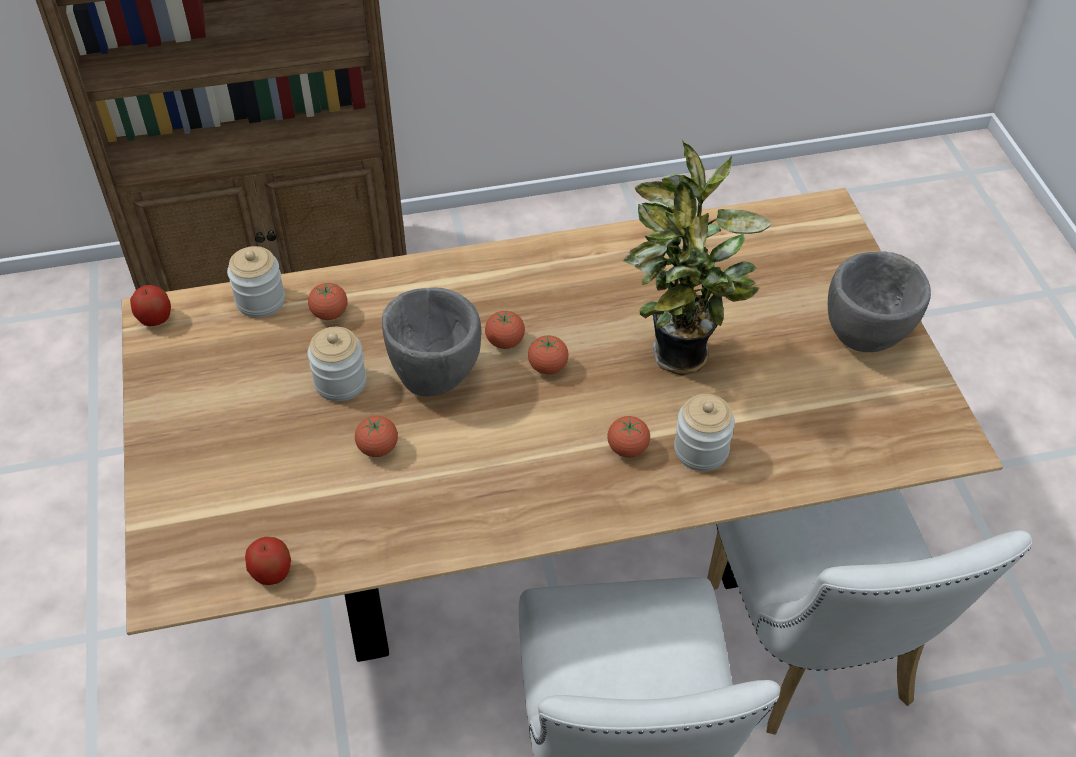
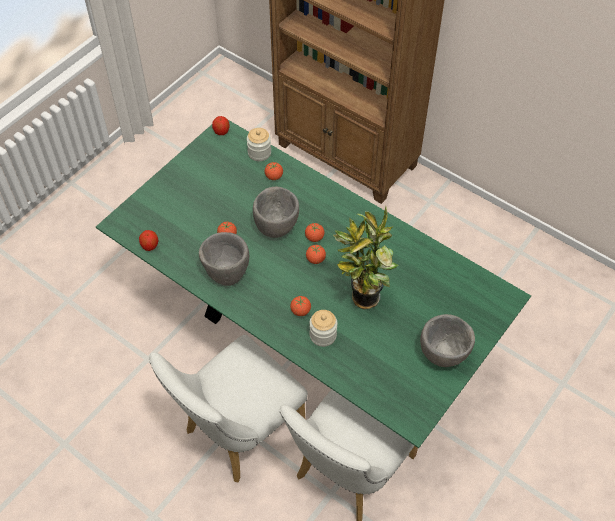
camera: 50 degrees right, 5 degrees up
brown dining table [122,188,1003,662] -> green dining table [96,120,531,448]
jar [308,327,366,401] -> none
none -> grey bowl [199,232,249,286]

